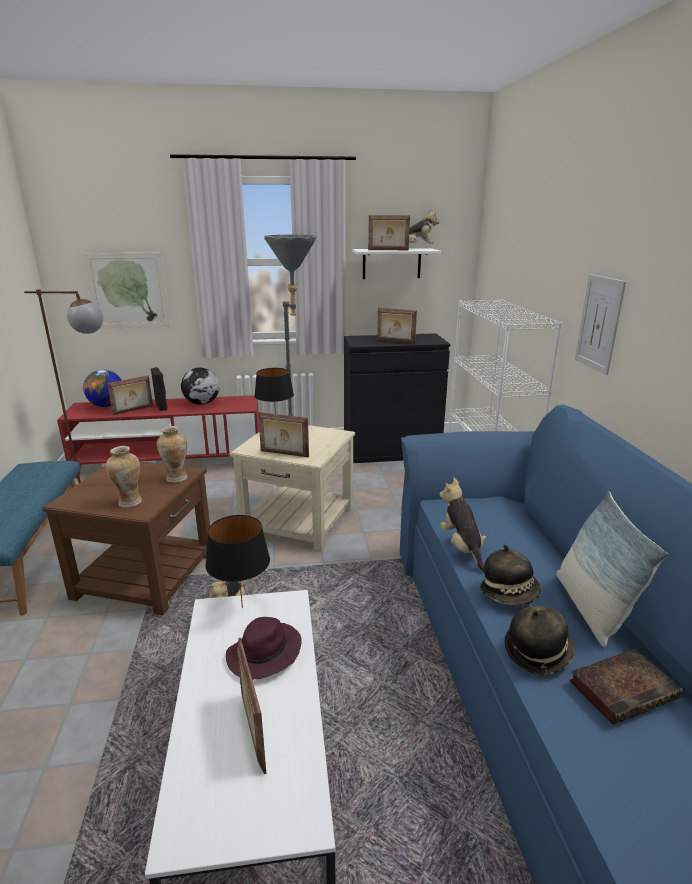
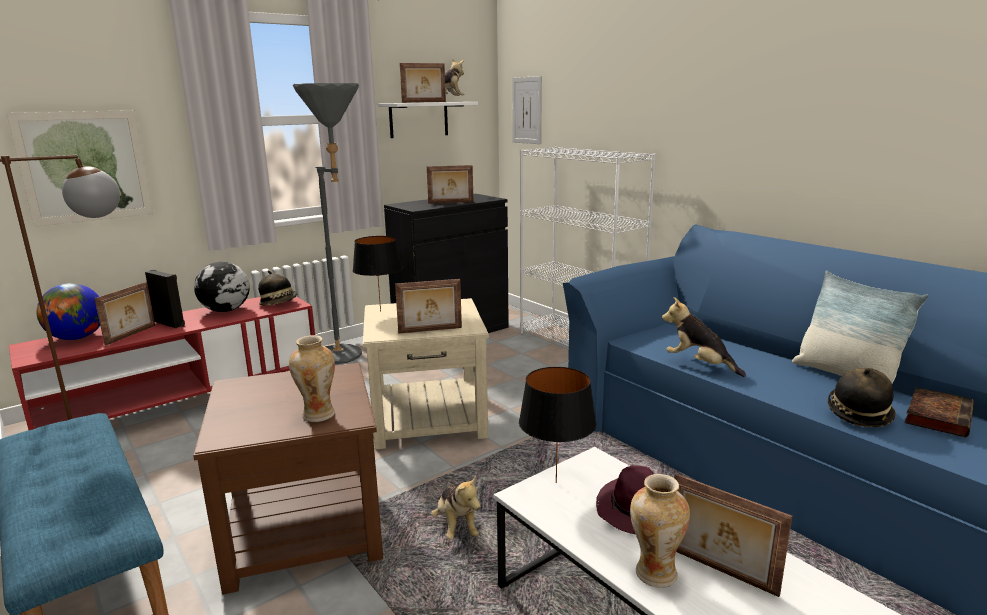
camera: 30 degrees left, 5 degrees down
vase [157,426,188,483] -> vase moved to [630,474,690,588]
hat [480,544,541,605] -> hat moved to [258,270,297,305]
picture [575,274,626,375] -> picture moved to [512,76,542,144]

